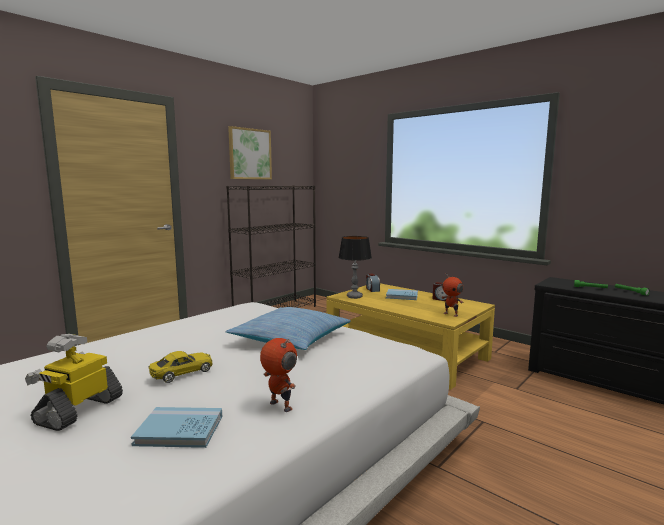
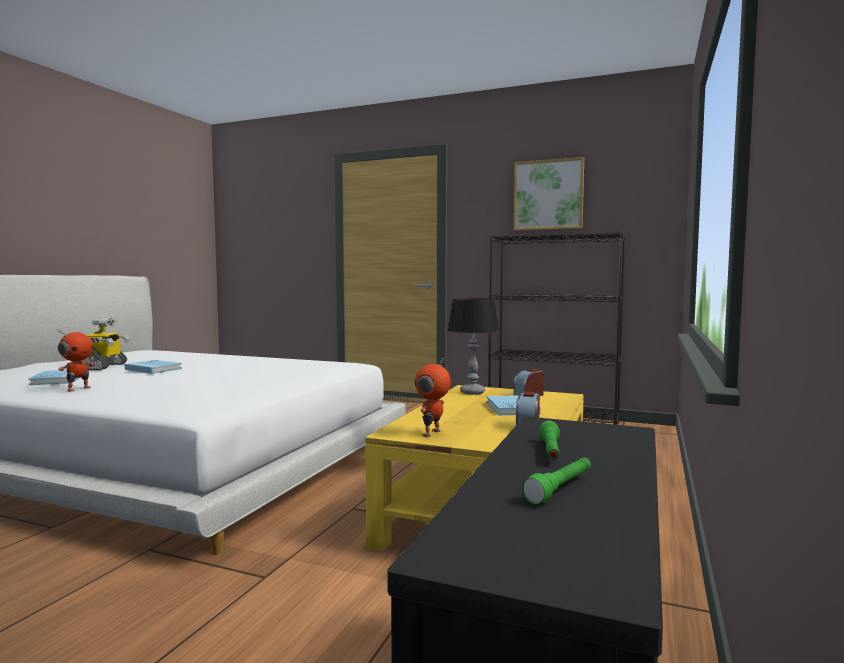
camera: 70 degrees right, 5 degrees down
toy robot [25,334,123,431] -> toy robot turned 90 degrees clockwise [81,318,130,370]
yellow toy car [149,351,212,383] -> blue book [125,360,182,374]
pillow [225,307,351,350] -> none

